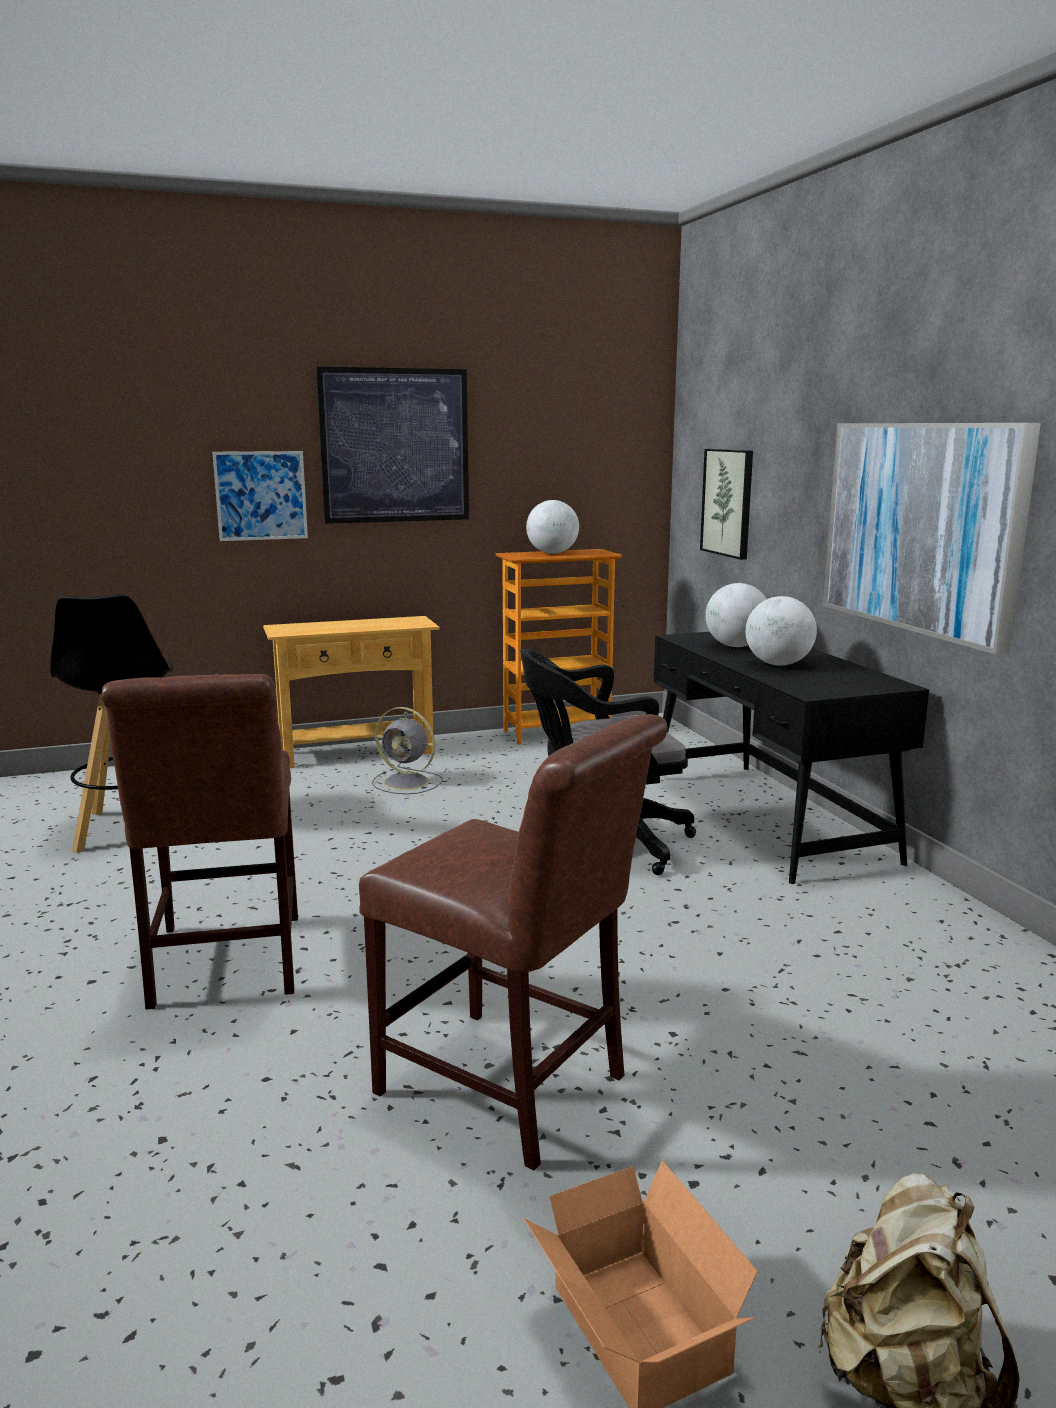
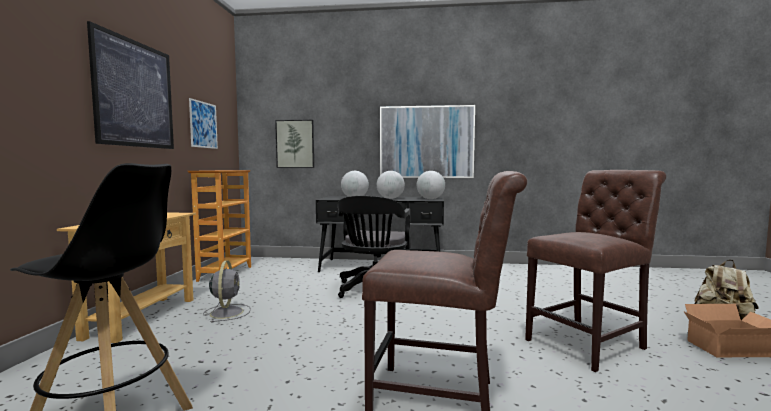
camera: 65 degrees left, 10 degrees down
picture [212,451,308,541] -> picture moved to [189,98,218,149]
grey fan [372,707,443,794] -> grey fan turned 60 degrees counterclockwise [203,261,251,323]
globe [526,500,579,554] -> globe moved to [417,171,445,199]

